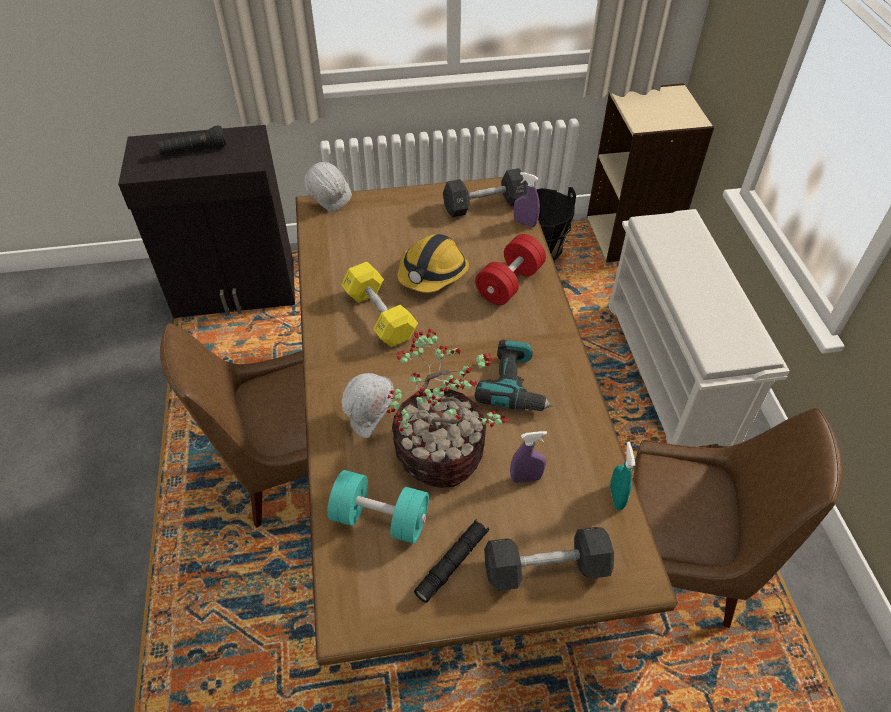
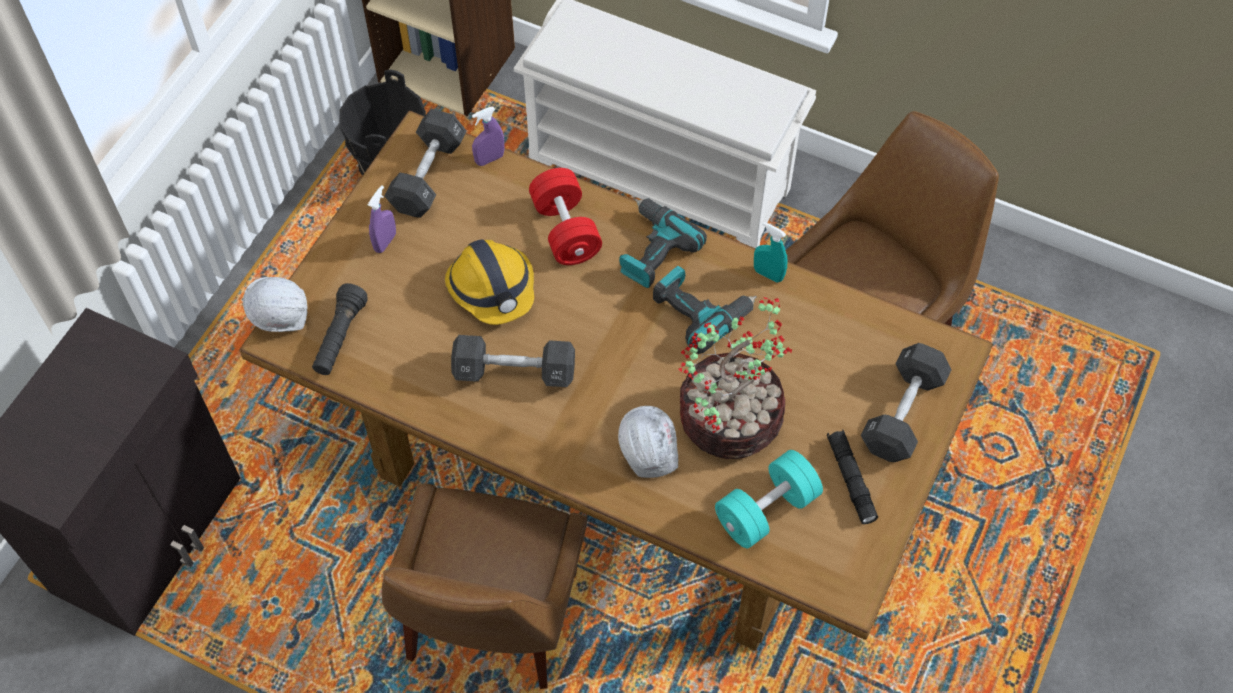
camera: 55 degrees left, 10 degrees up
black flashlight [157,125,226,154] -> black flashlight moved to [312,283,368,375]
yellow dumbbell [341,262,418,347] -> black dumbbell [451,335,575,387]
purple spray bottle [510,431,547,483] -> purple spray bottle moved to [368,185,396,253]
turquoise spray bottle [610,442,635,510] -> turquoise spray bottle moved to [754,222,788,283]
none -> power drill [619,198,707,288]

